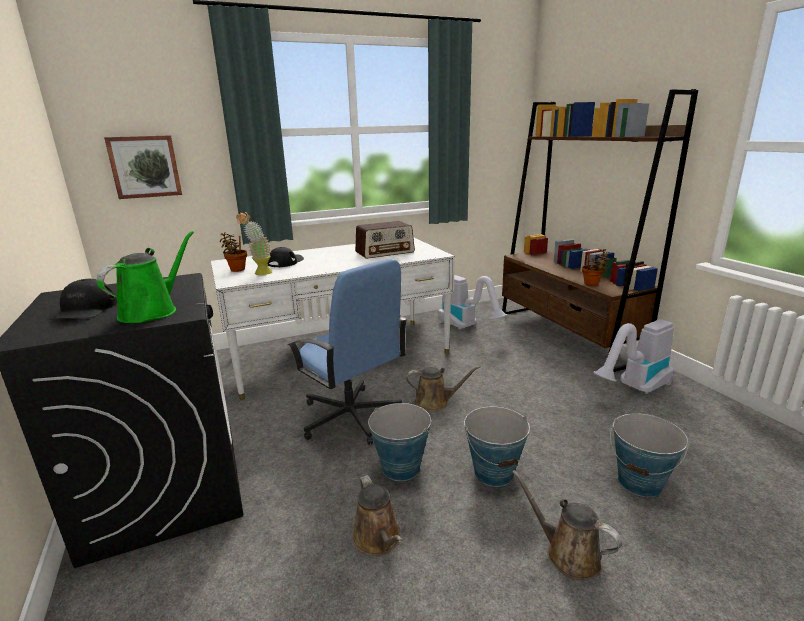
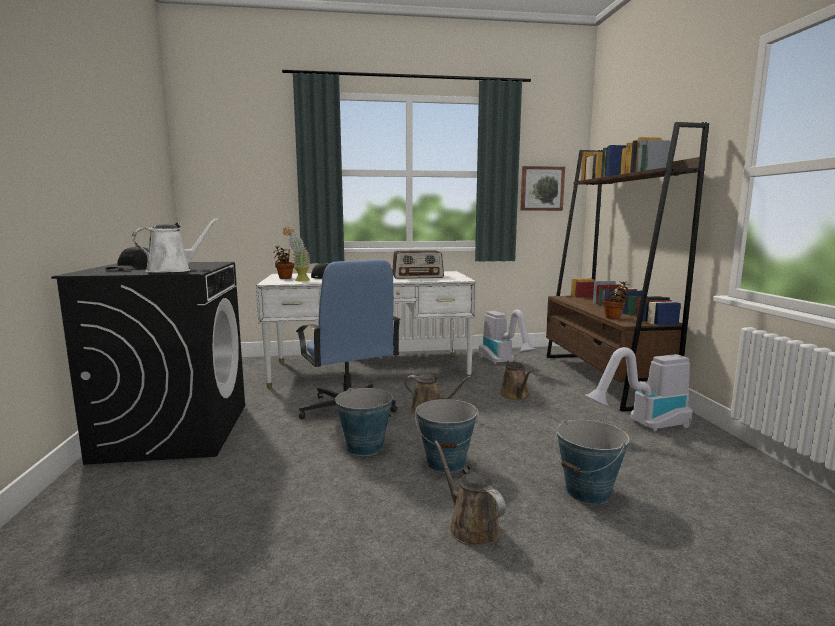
camera: 15 degrees right, 10 degrees down
green watering can [97,231,194,323] -> white watering can [132,218,219,273]
picture [104,135,182,199] -> picture moved to [520,166,565,211]
brown watering can [352,475,402,556] -> brown watering can moved to [500,360,531,400]

